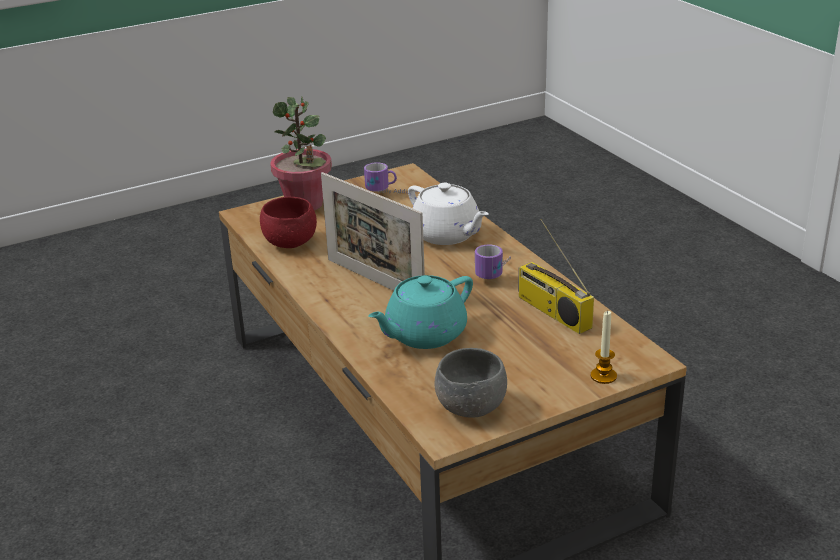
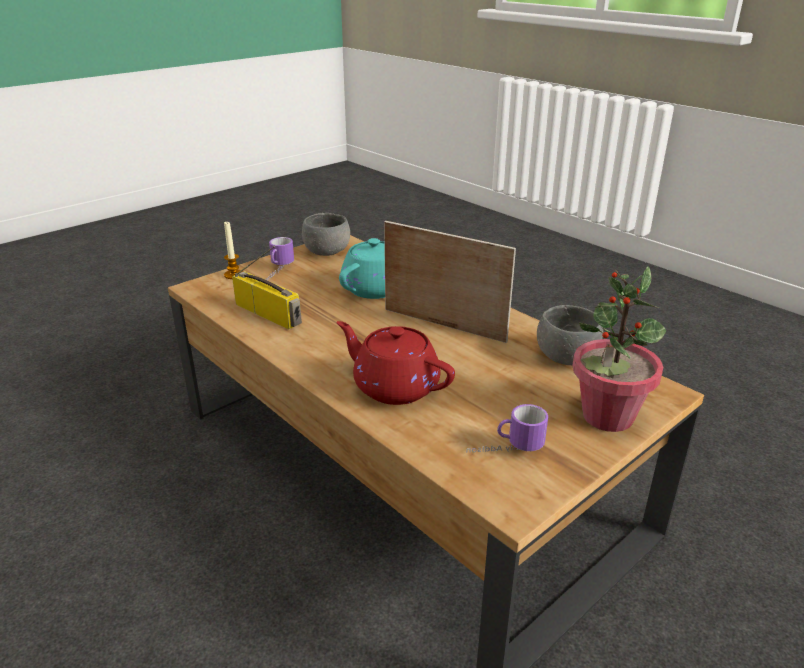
camera: 165 degrees right, 0 degrees up
red bowl [260,197,317,248] -> grey bowl [537,305,603,365]
white teapot [408,183,489,245] -> red teapot [336,321,455,405]
mug [475,244,511,279] -> mug moved to [265,237,294,280]

